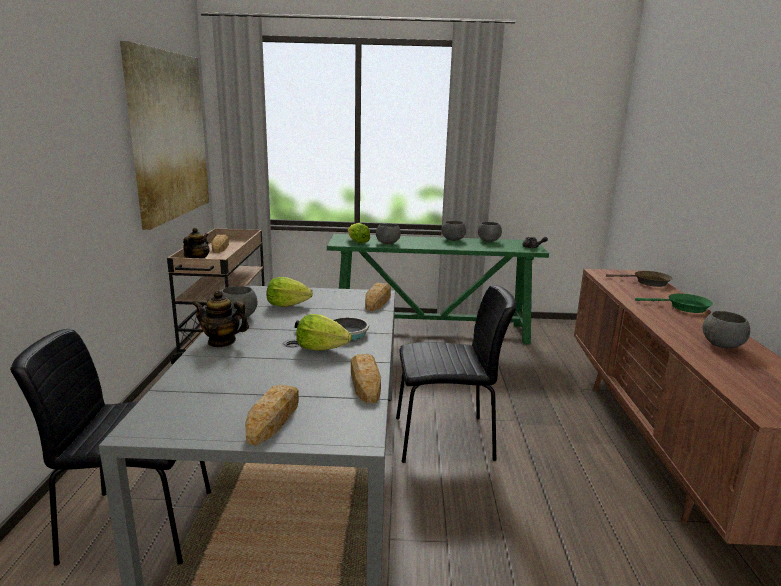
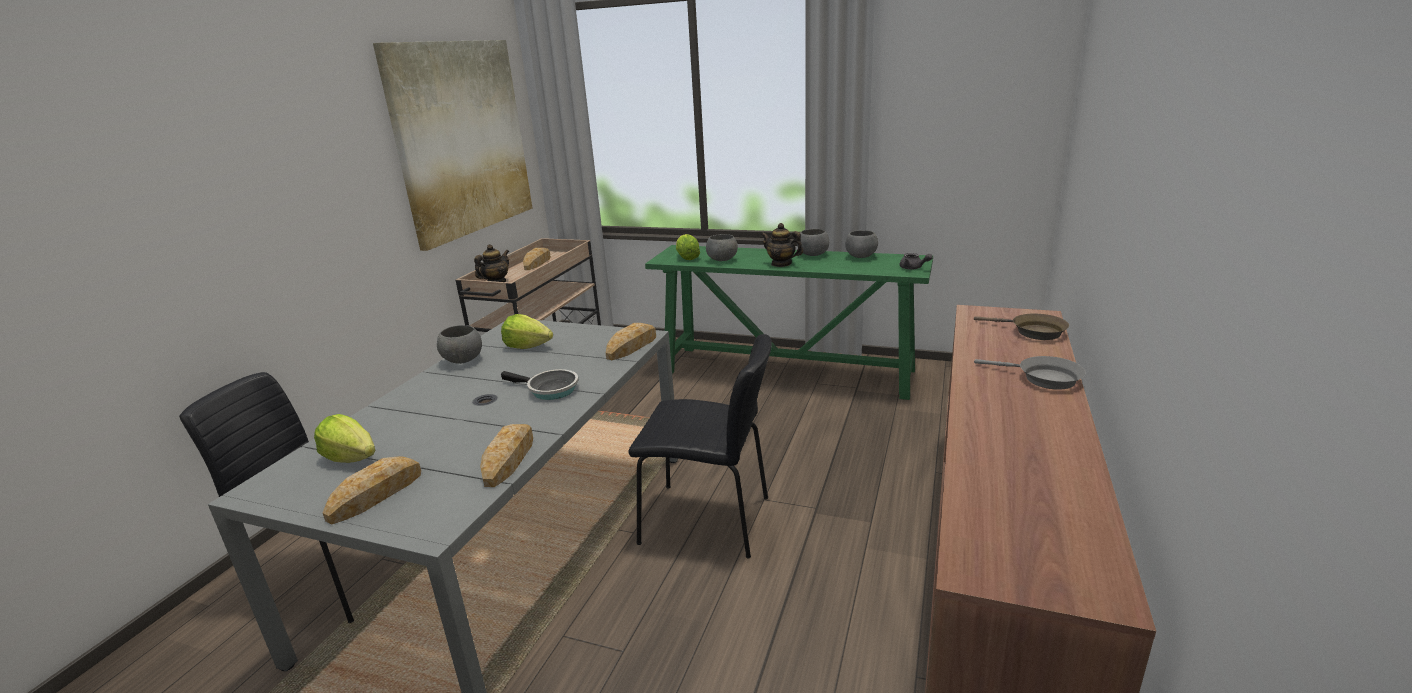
camera: 20 degrees right, 5 degrees up
teapot [192,290,249,347] -> teapot moved to [761,223,803,267]
lettuce [296,314,352,351] -> lettuce moved to [314,414,375,463]
green frying pan [635,294,713,313] -> grey frying pan [974,356,1086,390]
grey bowl [702,311,750,348] -> none

